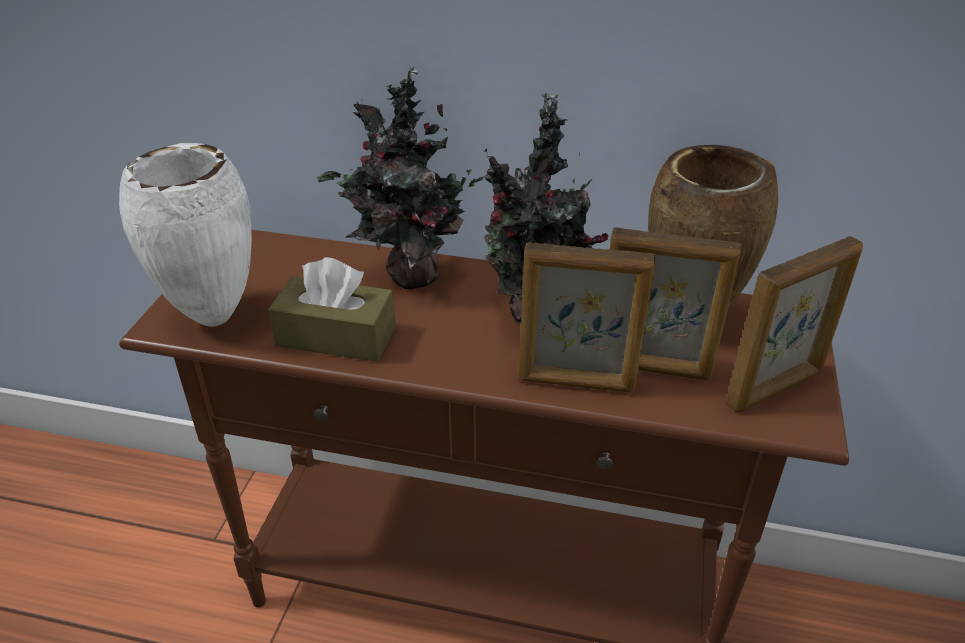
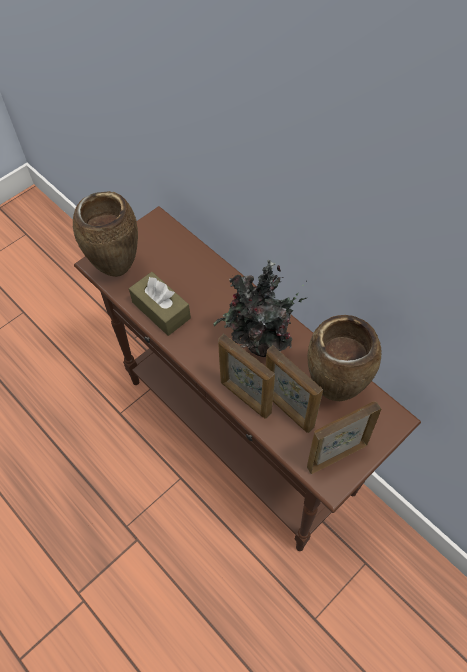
camera: 35 degrees right, 20 degrees up
white vase [119,143,252,327] -> brown vase [73,191,138,277]
potted plant [317,66,487,289] -> none
picture frame [725,236,863,412] -> picture frame turned 150 degrees clockwise [307,402,381,474]

